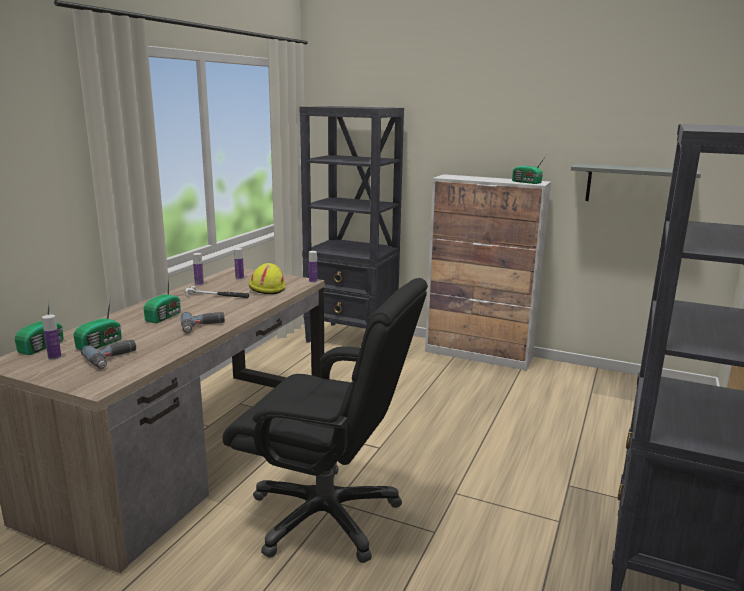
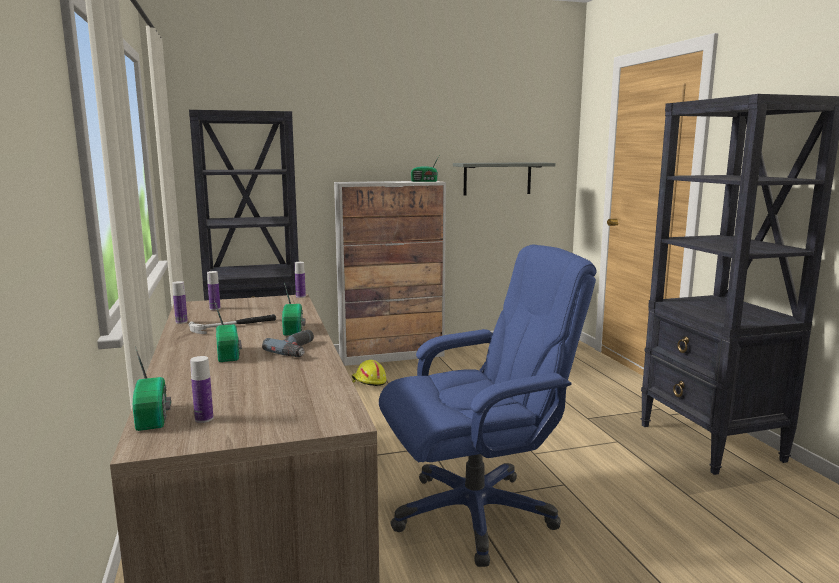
camera: 40 degrees left, 5 degrees down
radio [73,296,122,350] -> radio moved to [282,283,306,336]
power drill [81,340,136,369] -> none
black office chair [223,278,428,563] -> blue office chair [379,244,597,567]
yellow hard hat [249,263,285,294] -> yellow hard hat moved to [352,360,387,386]

